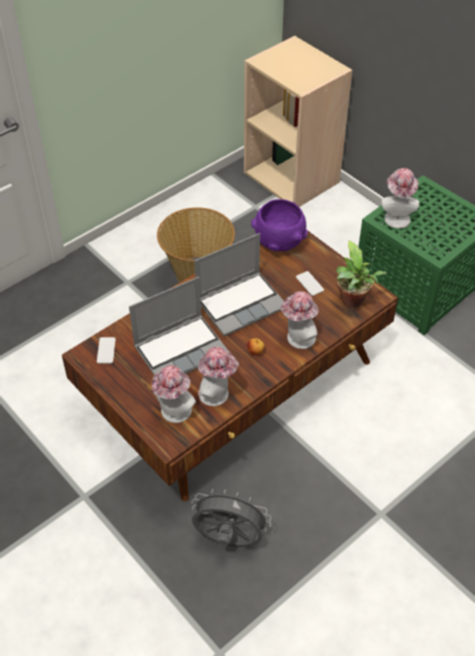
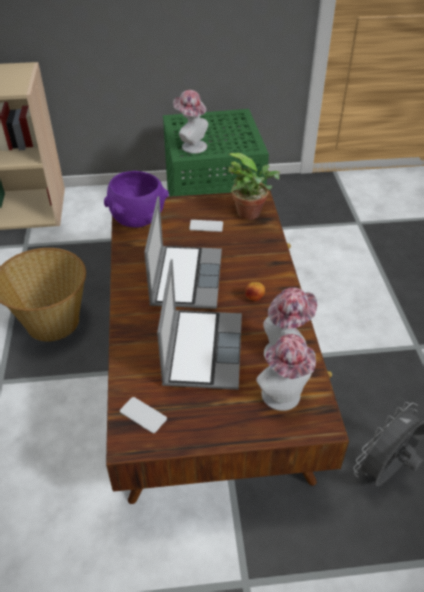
camera: 55 degrees left, 5 degrees down
hat [280,291,319,349] -> none

